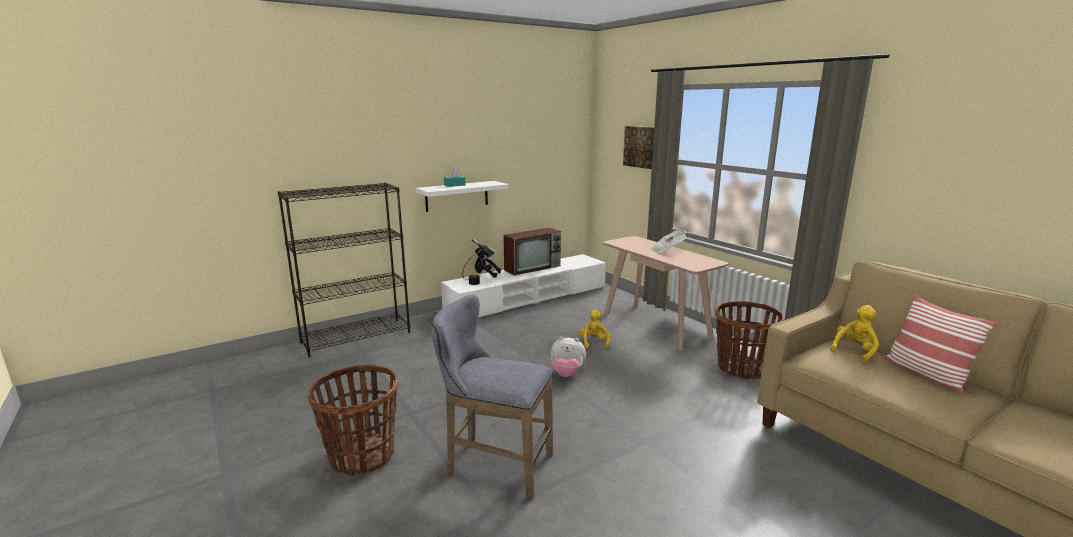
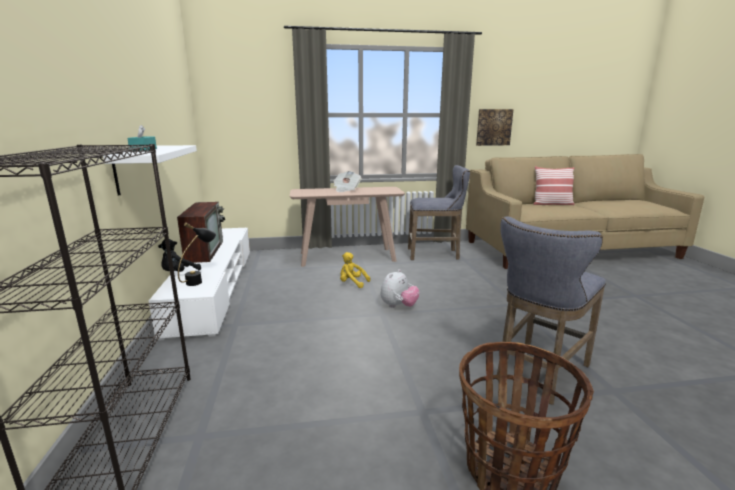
camera: 65 degrees left, 0 degrees up
picture [623,126,654,169] -> picture moved to [476,109,513,146]
basket [715,301,784,380] -> grey stool [408,165,470,260]
yellow plush toy [830,305,879,364] -> none

